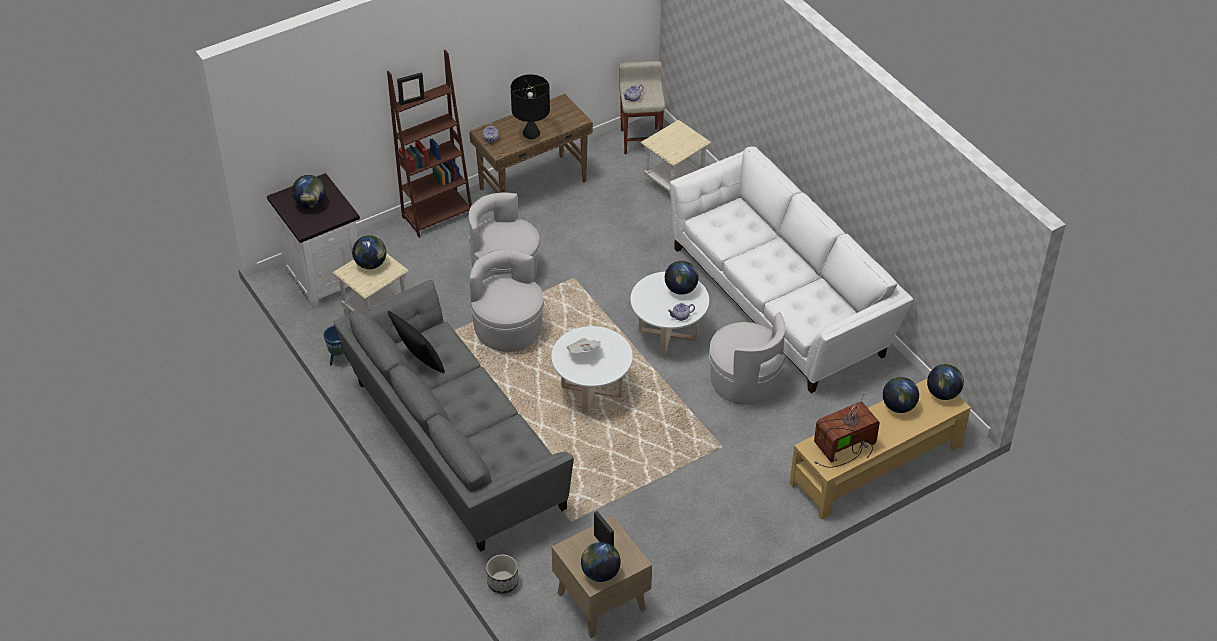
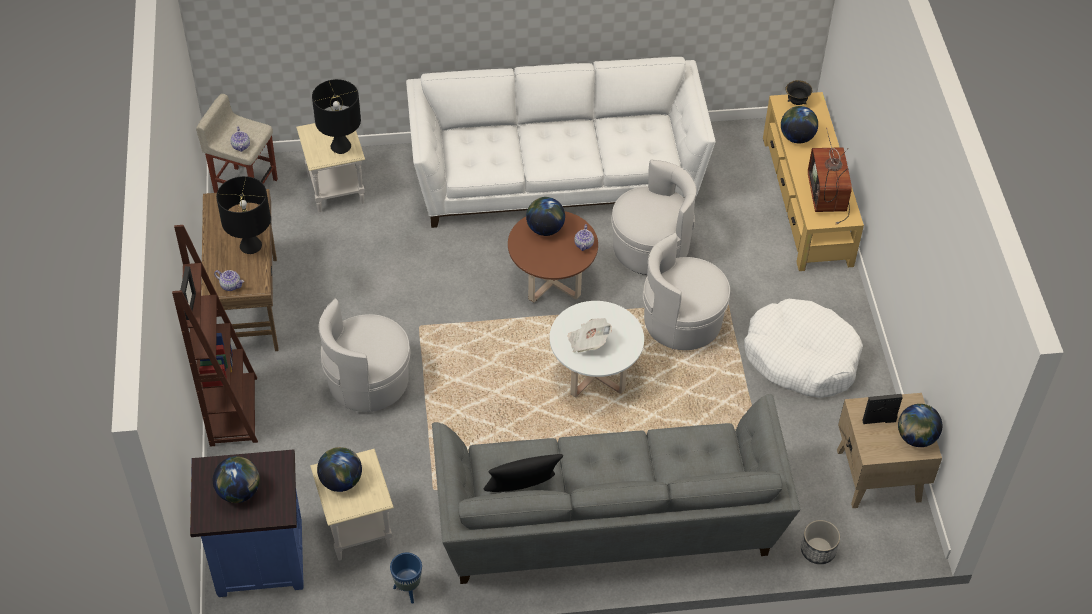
camera: 65 degrees left, 5 degrees up
white cabinet [267,173,360,307] -> blue cabinet [190,449,304,597]
white armchair [470,249,544,352] -> white armchair moved to [643,233,730,350]
white coffee table [630,271,709,355] -> brown coffee table [508,211,598,303]
globe [927,364,964,400] -> black bowl [786,80,812,105]
none -> black table lamp [312,79,361,154]
none -> white dog bed [744,299,863,398]

